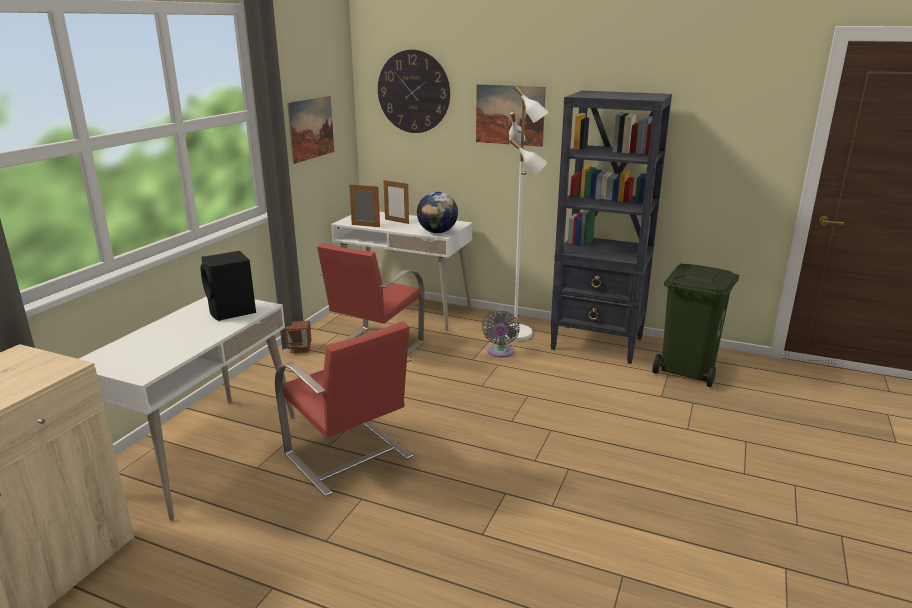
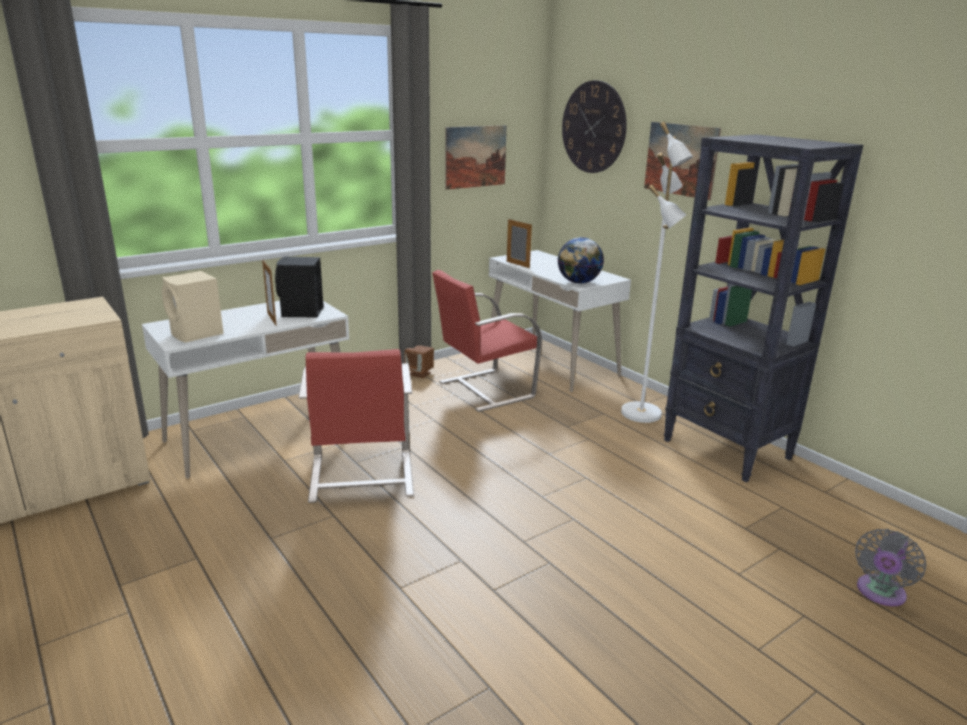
camera: 30 degrees right, 0 degrees up
picture frame [383,179,409,224] -> picture frame moved to [262,259,277,326]
grey fan [482,310,520,358] -> grey fan moved to [855,529,926,606]
green trash can [653,263,739,387] -> none
none -> beige speaker [162,271,224,343]

